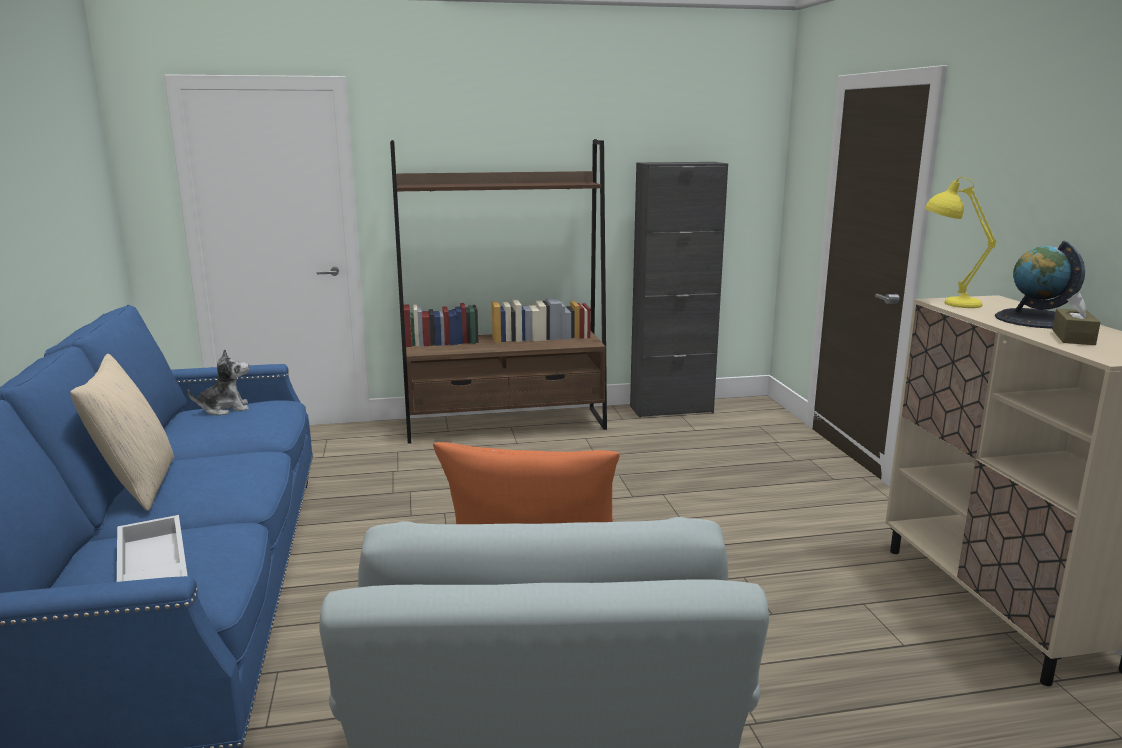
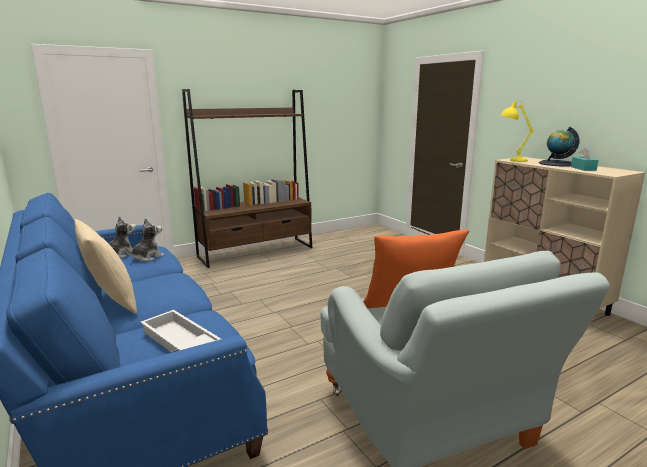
camera: 20 degrees left, 0 degrees up
black cabinet [630,162,728,418] -> none
brown tissue box [1052,292,1101,345] -> turquoise tissue box [571,148,598,171]
none -> plush toy [126,218,165,262]

